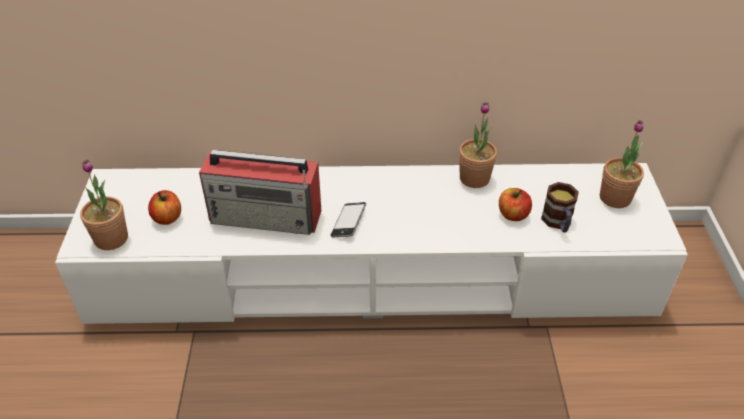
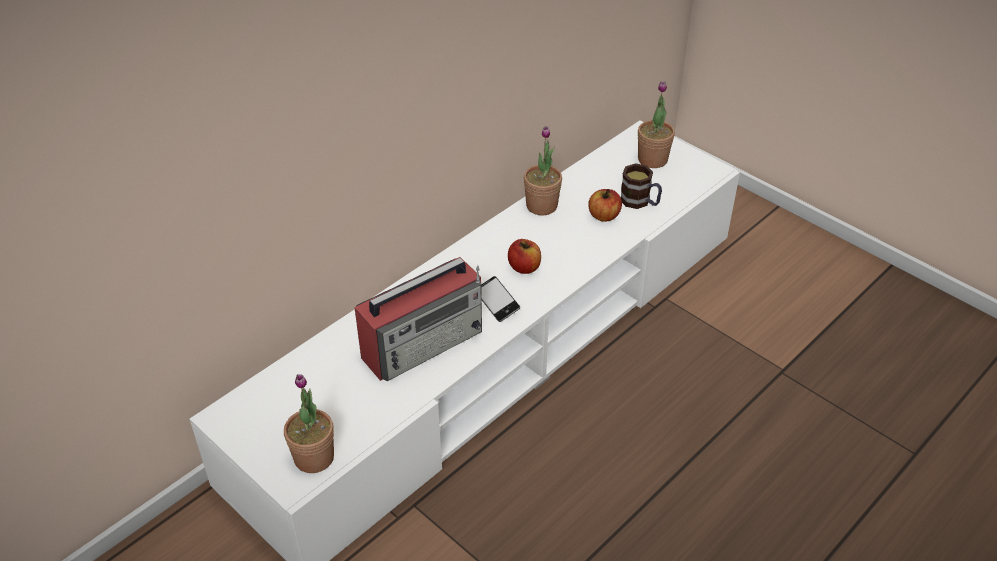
camera: 45 degrees left, 0 degrees up
apple [148,190,181,225] -> apple moved to [508,239,541,274]

